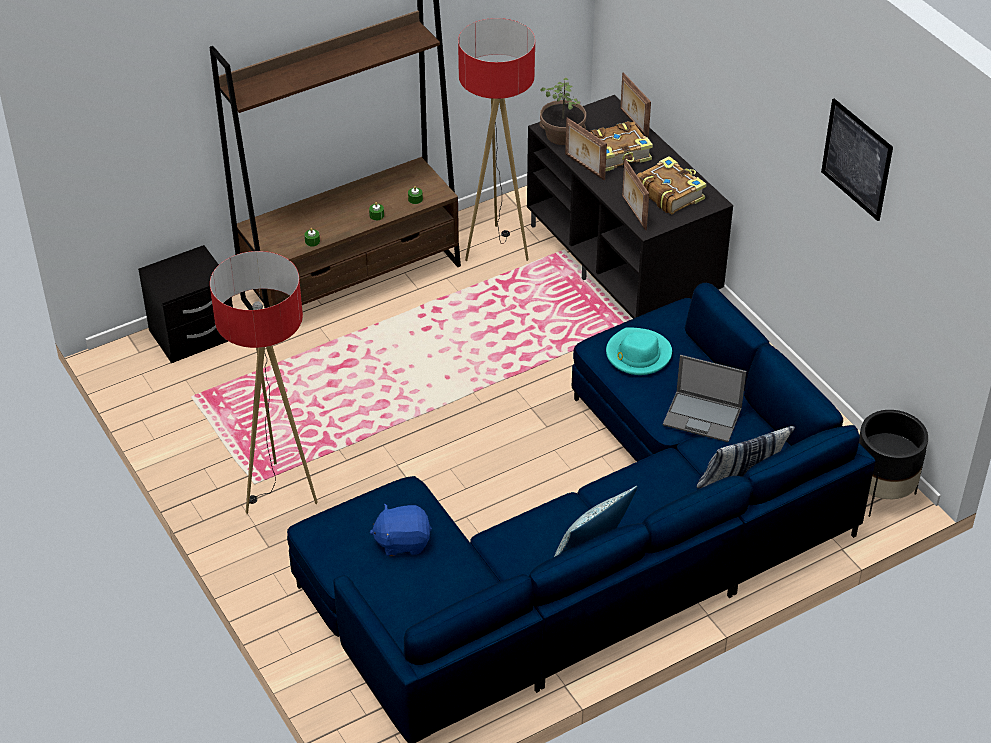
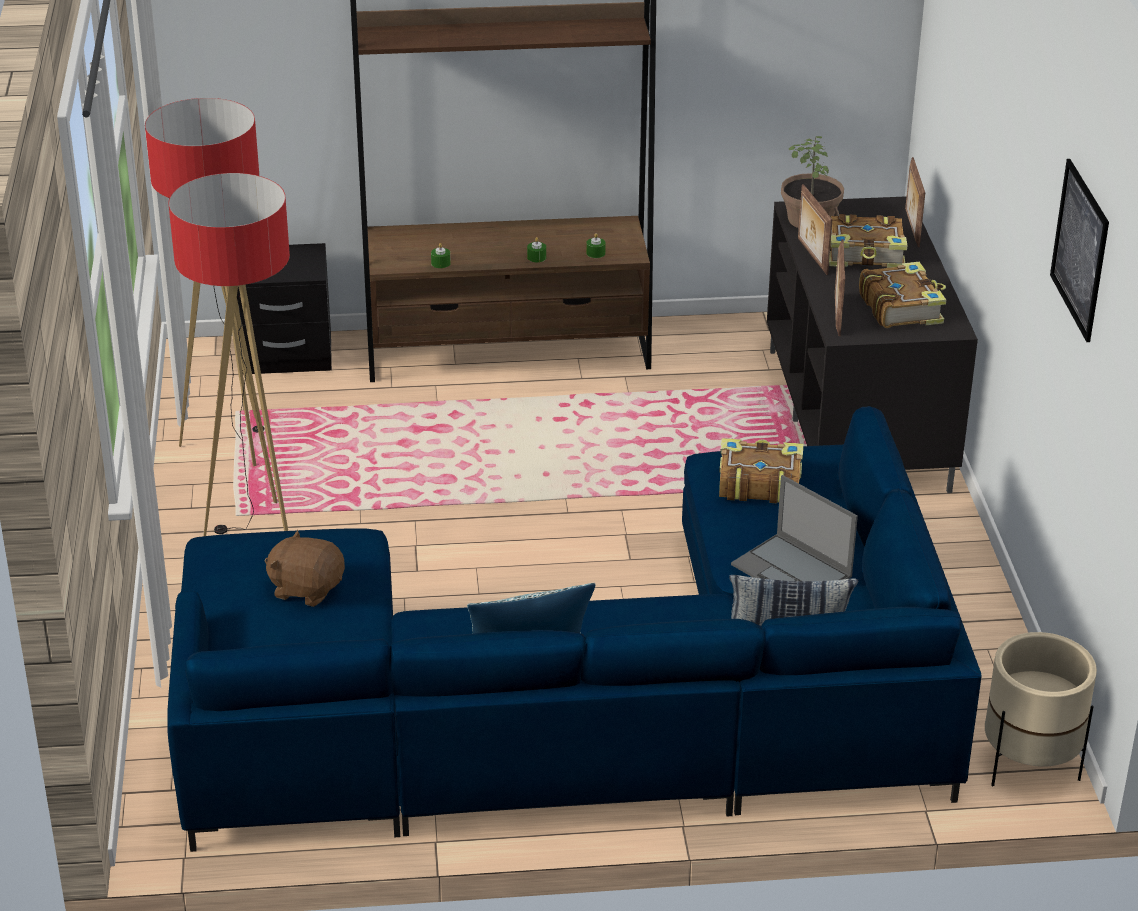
camera: 25 degrees right, 10 degrees down
blue plush toy [370,504,432,556] -> brown plush toy [265,530,345,607]
floor lamp [458,18,535,261] -> floor lamp moved to [145,98,265,466]
turquoise hat [606,327,672,375] -> book [719,438,803,503]
black planter [859,410,928,517] -> beige planter [985,632,1097,786]

